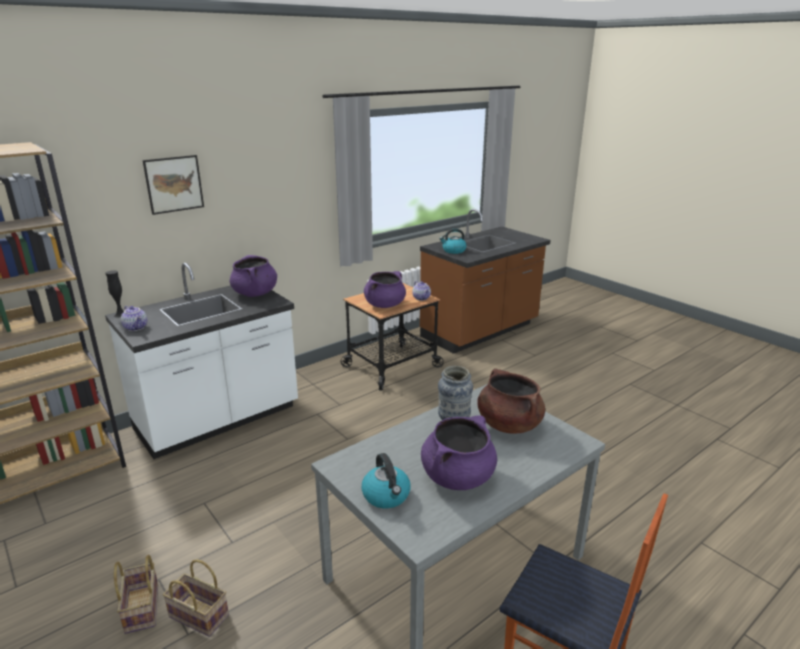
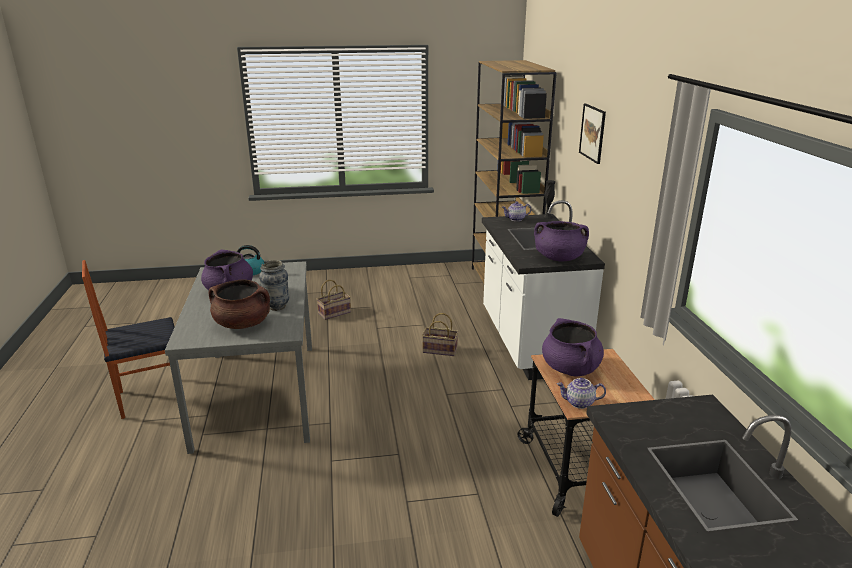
camera: 120 degrees right, 0 degrees up
basket [114,555,158,634] -> basket moved to [422,313,458,356]
kettle [439,228,467,254] -> none

